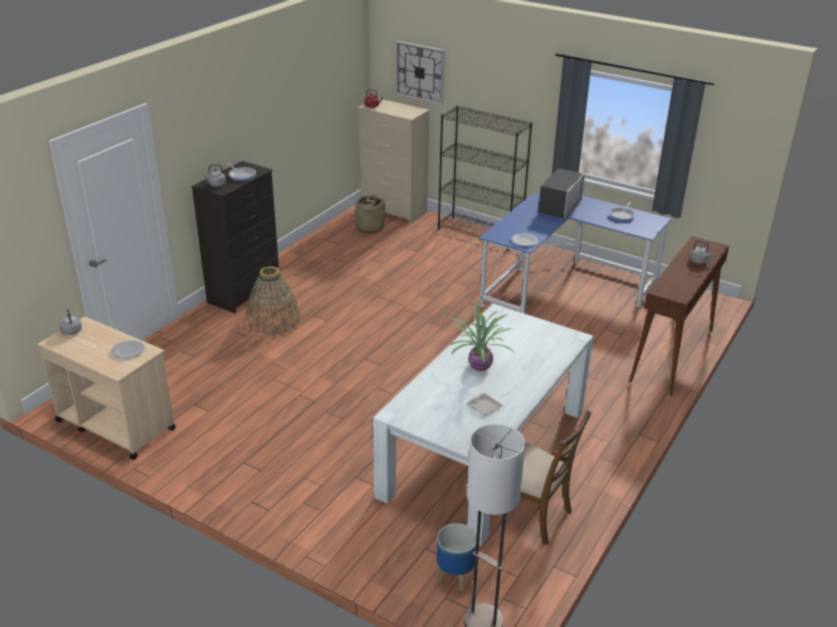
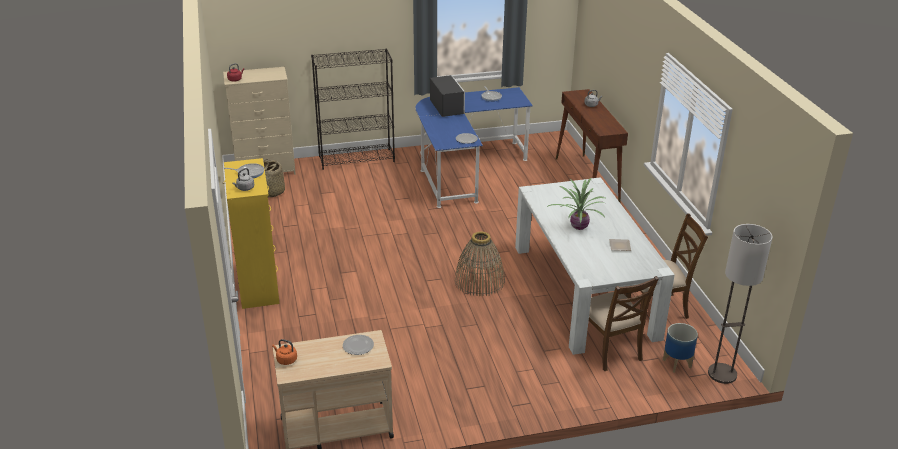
camera: 45 degrees left, 0 degrees up
grey kettle [59,308,82,335] -> orange kettle [272,339,297,365]
black dresser [191,161,279,313] -> yellow dresser [223,158,280,309]
basket [246,266,301,335] -> basket moved to [455,232,505,296]
wall clock [396,41,445,105] -> none
none -> brown chair [589,276,658,371]

